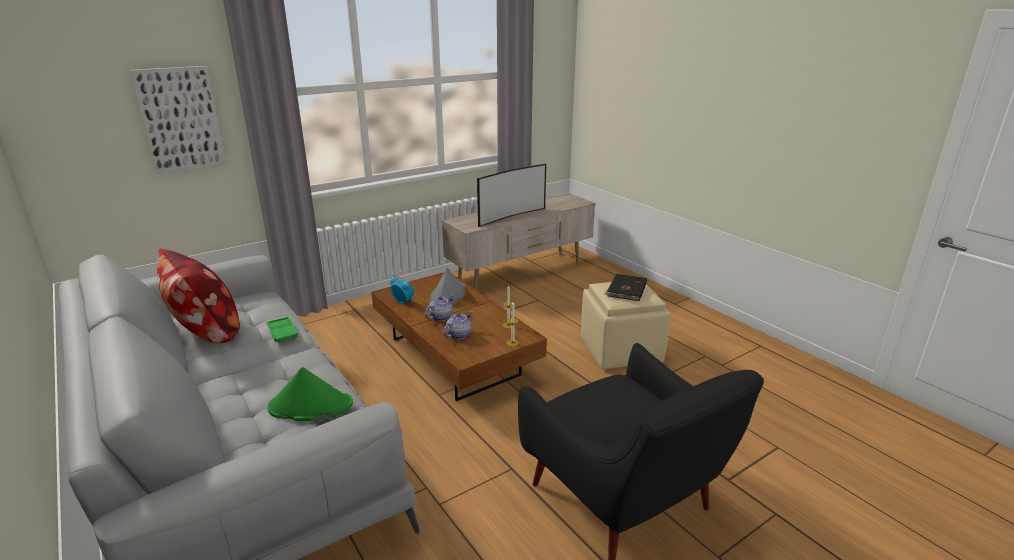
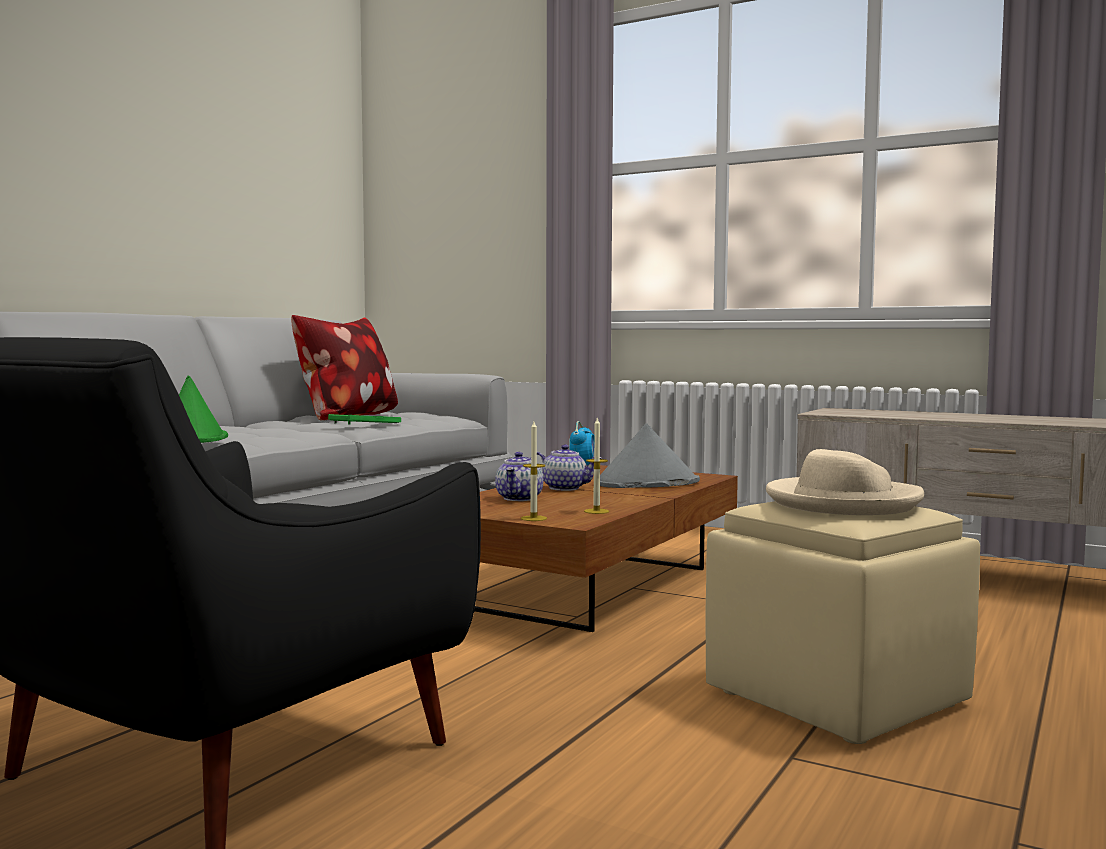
camera: 65 degrees right, 20 degrees down
picture [130,66,227,174] -> none
teapot [444,311,473,339] -> teapot turned 90 degrees clockwise [495,452,543,501]
television [477,164,546,227] -> none
black book [604,274,647,301] -> beige hat [766,449,924,515]

